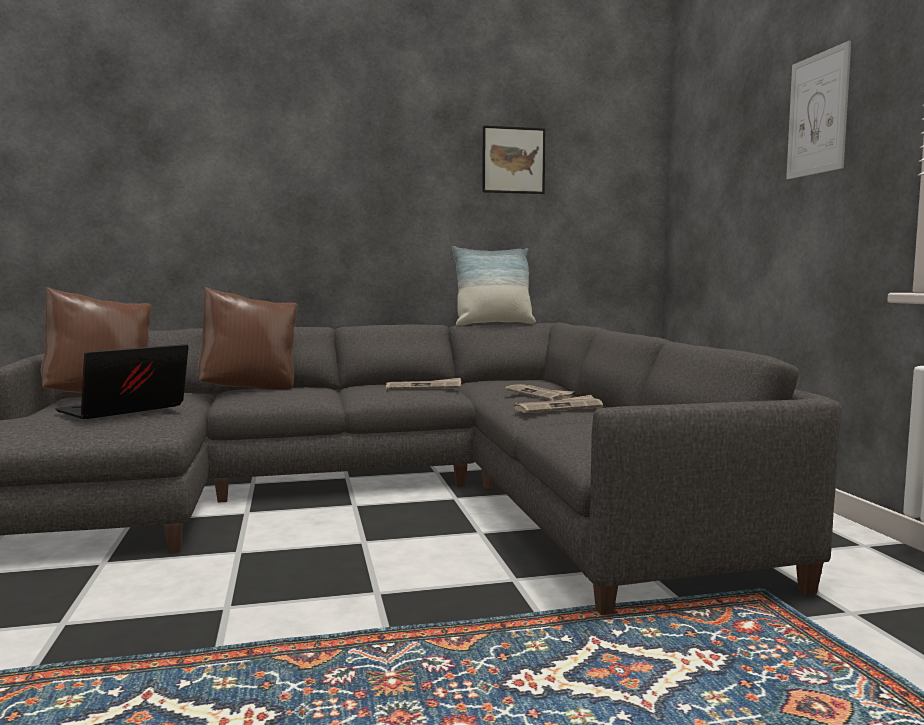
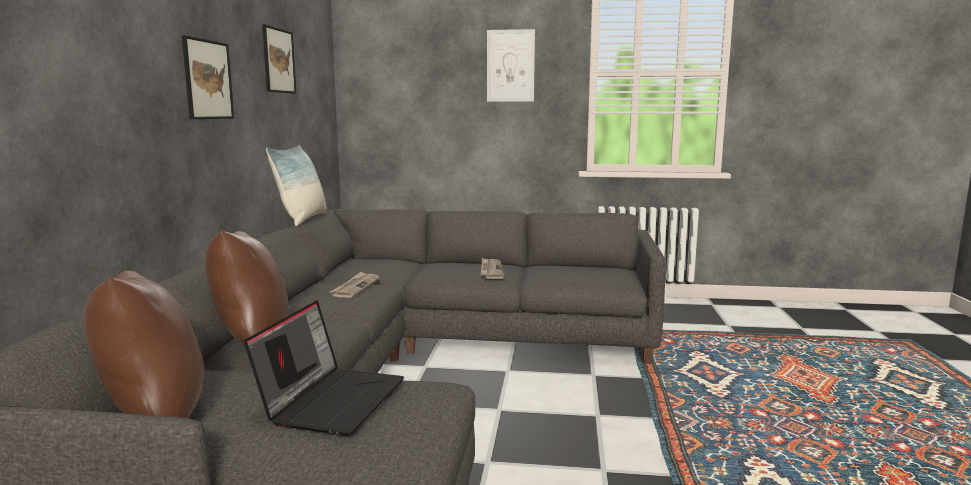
camera: 70 degrees left, 5 degrees up
laptop [55,344,189,419] -> laptop turned 135 degrees counterclockwise [244,300,404,436]
newspaper [505,384,573,401] -> none
none -> picture [182,35,234,119]

